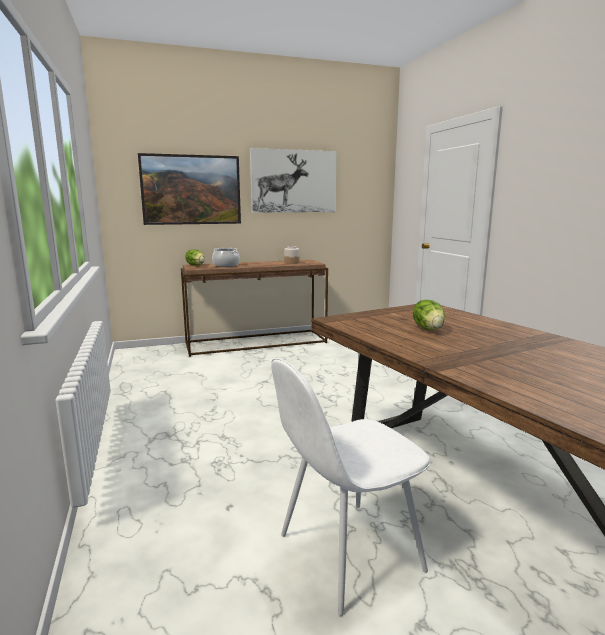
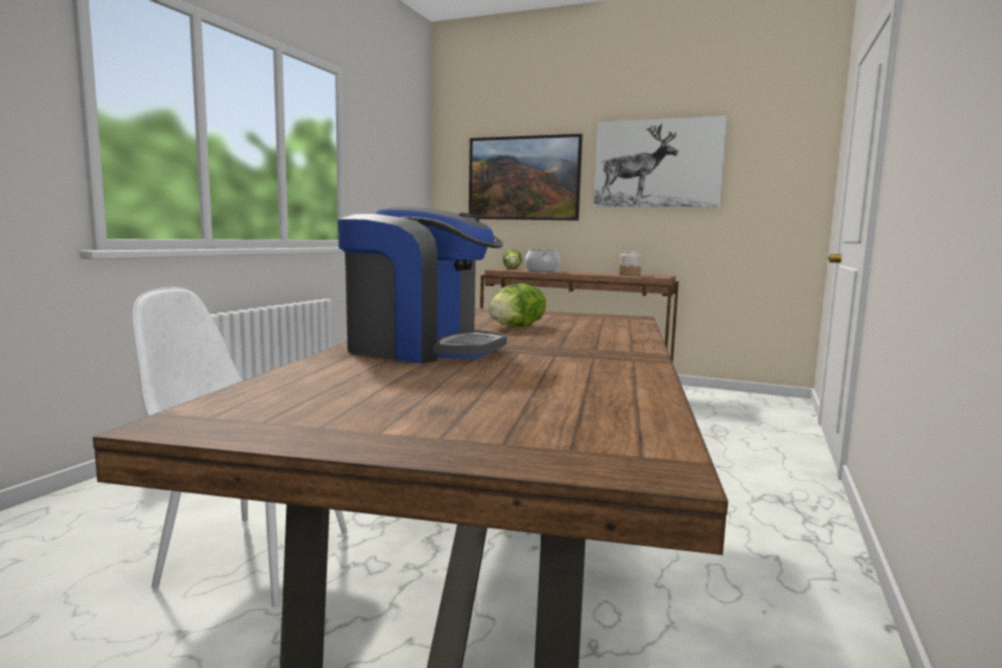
camera: 40 degrees right, 5 degrees down
none -> coffee machine [337,207,507,363]

